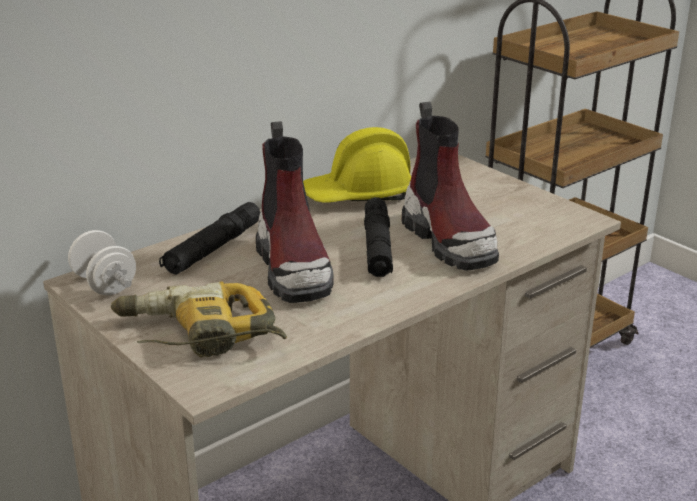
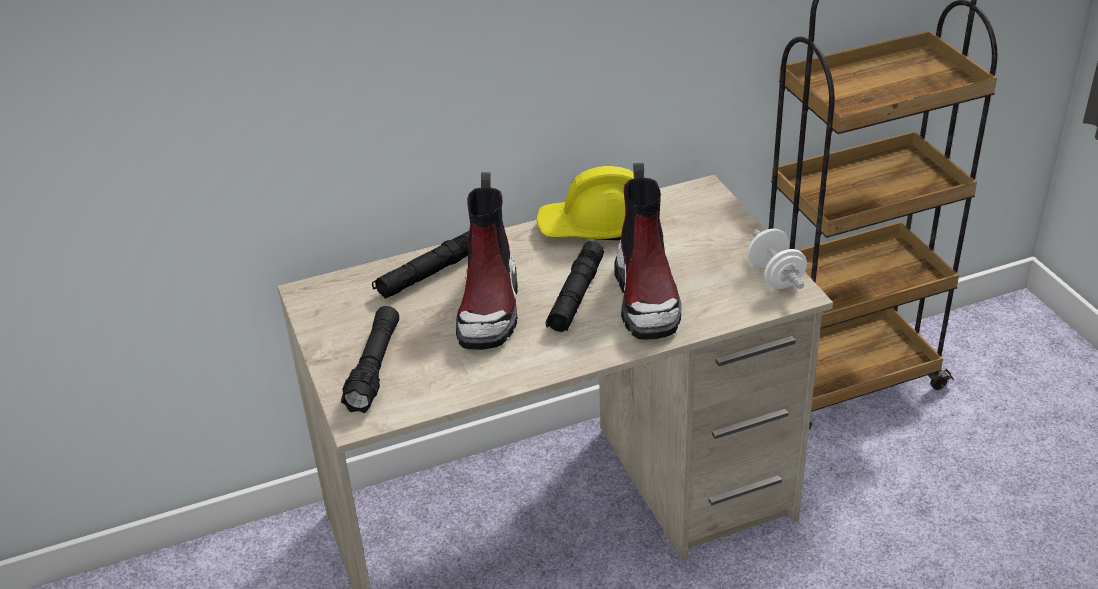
camera: 20 degrees right, 10 degrees up
white dumbbell [68,230,136,295] -> white dumbbell moved to [747,229,807,289]
power drill [111,281,287,358] -> black flashlight [341,306,399,413]

